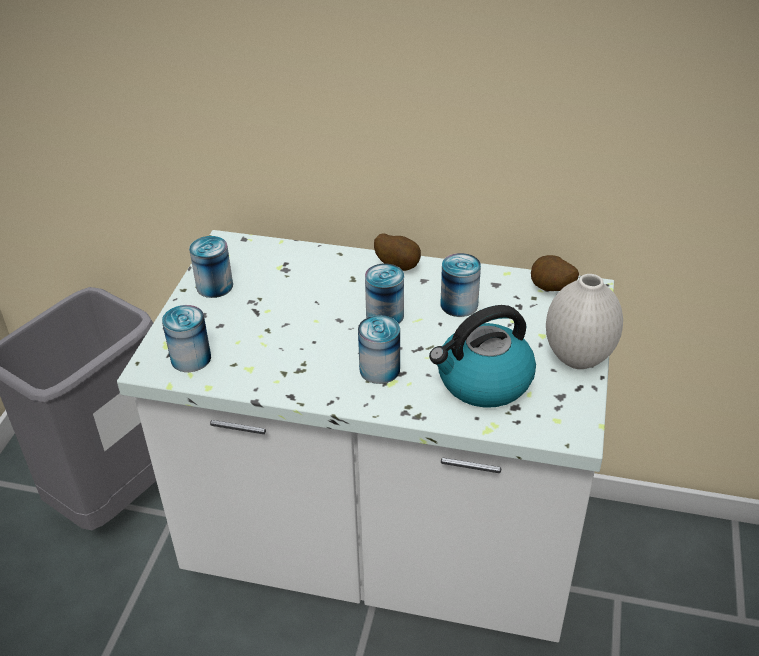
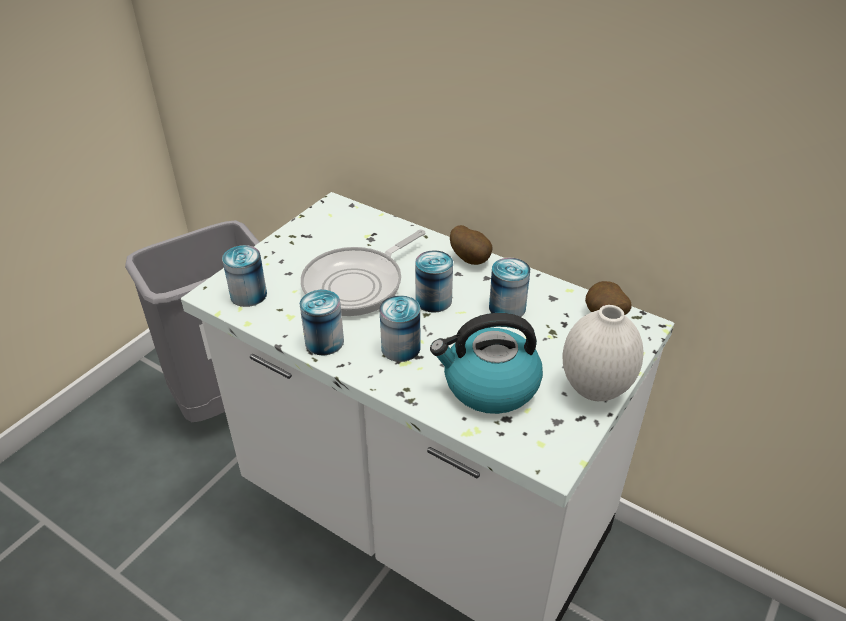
camera: 20 degrees right, 0 degrees up
can [189,236,233,298] -> can moved to [300,290,344,355]
none -> frying pan [301,230,426,316]

